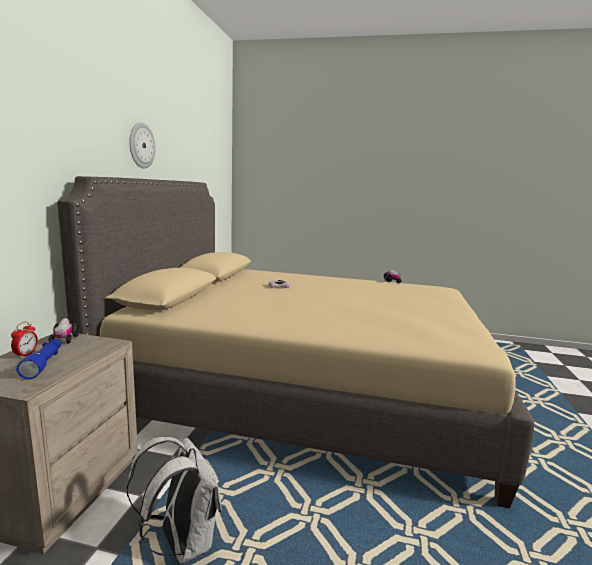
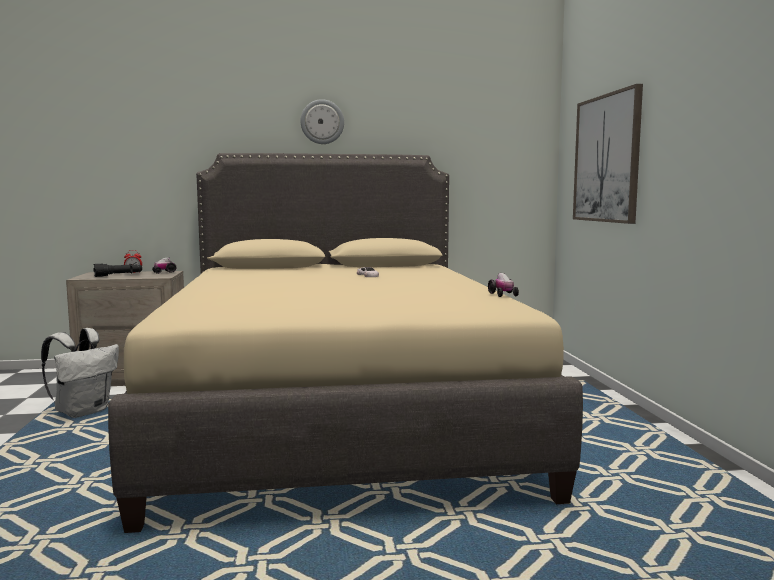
camera: 70 degrees right, 5 degrees down
blue flashlight [17,339,61,380] -> black flashlight [93,264,142,277]
none -> picture [573,84,643,224]

